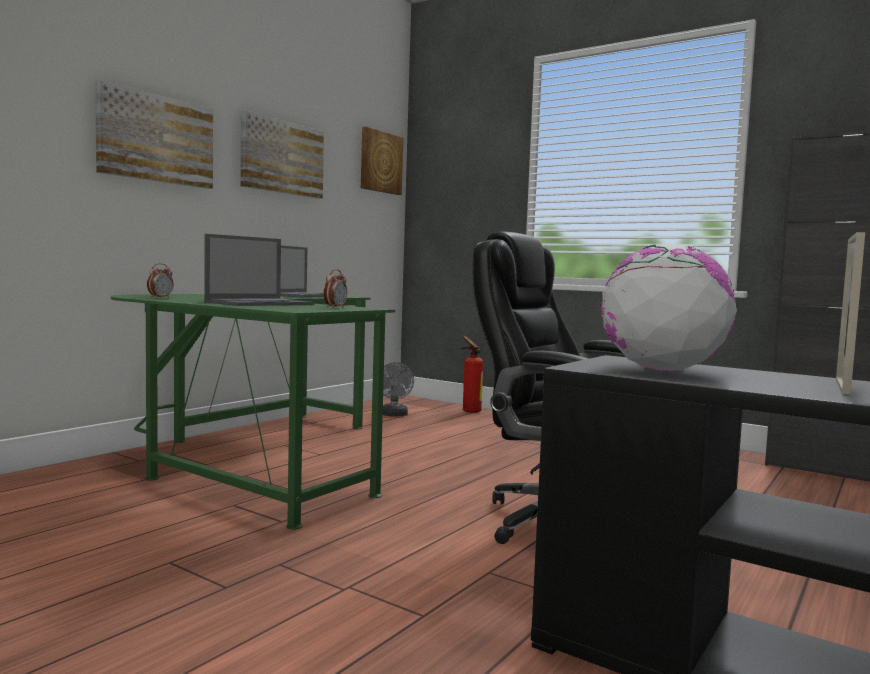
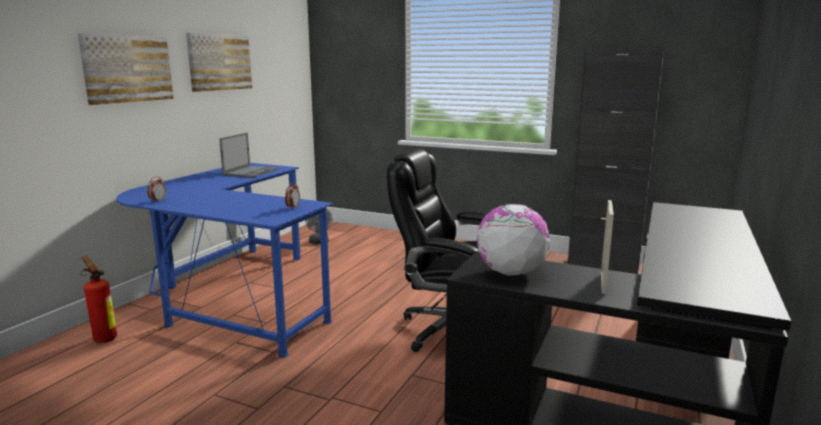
camera: 10 degrees left, 10 degrees up
green desk [111,294,395,529] -> blue desk [116,163,333,358]
laptop [204,234,315,306] -> none
picture [361,127,404,195] -> none
fire extinguisher [461,336,483,413] -> fire extinguisher moved to [80,255,117,343]

